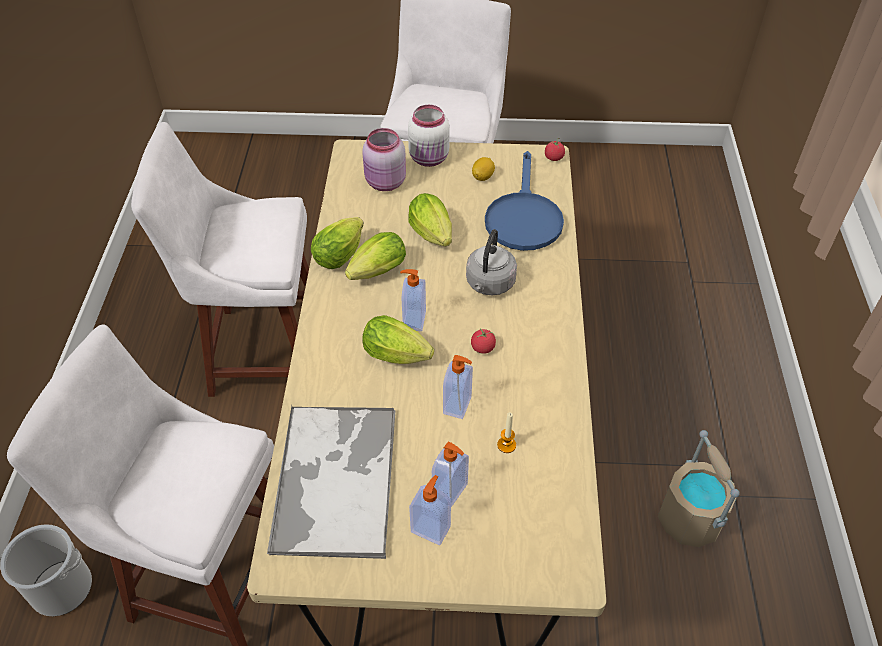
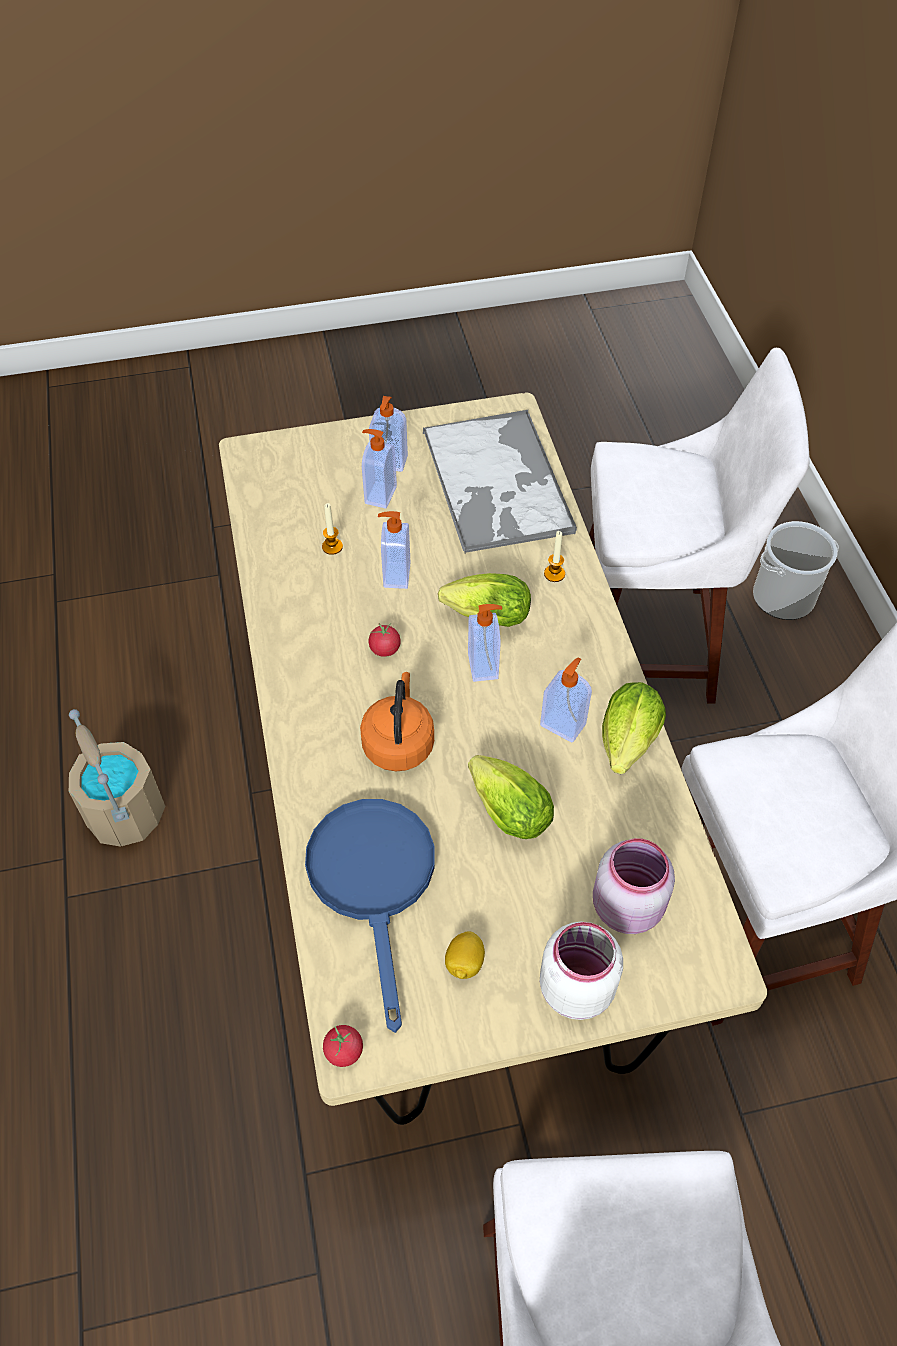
camera: 165 degrees right, 5 degrees up
lettuce [345,232,406,280] -> soap dispenser [540,657,592,742]
grey kettle [466,229,517,295] -> orange kettle [360,672,434,771]
none -> candle [544,531,565,582]

